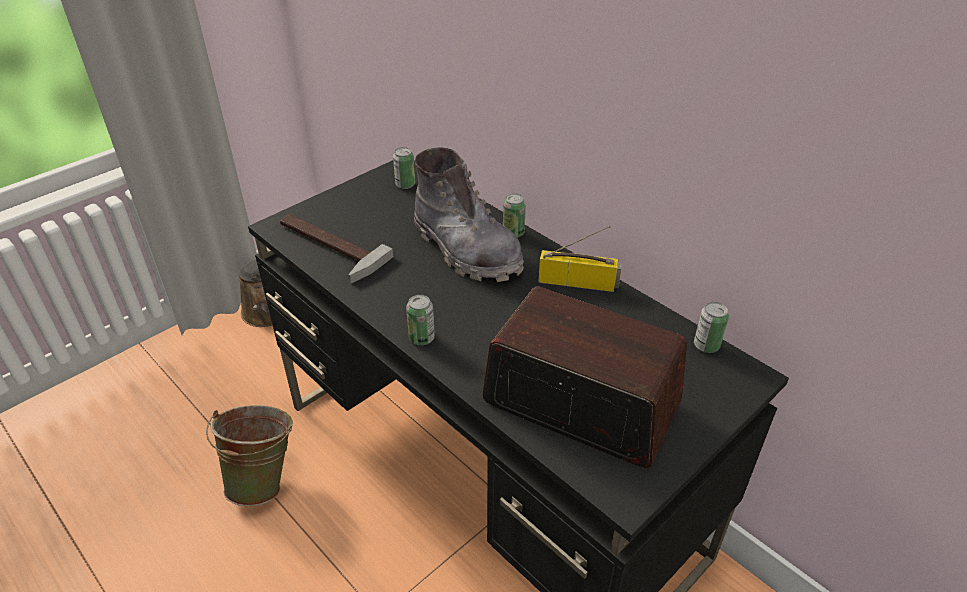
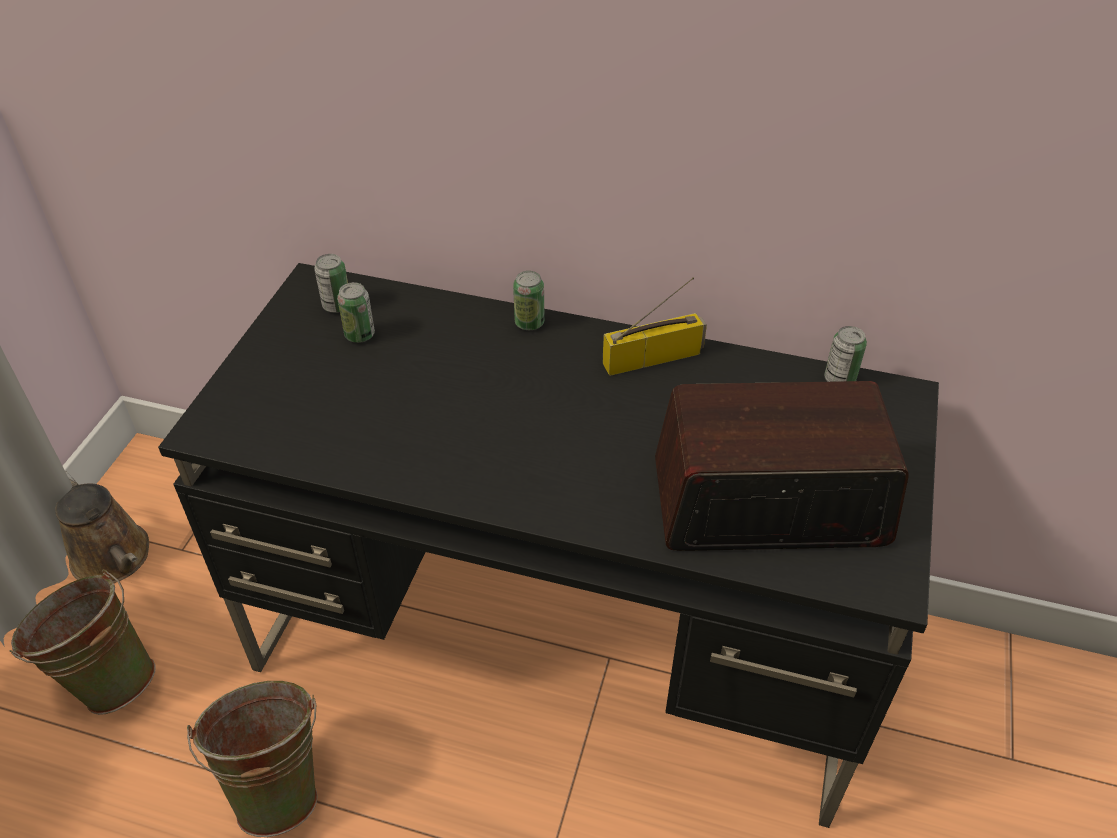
camera: 30 degrees left, 5 degrees up
hammer [280,214,394,284] -> none
can [406,295,435,345] -> can moved to [337,282,375,343]
grey boot [414,147,524,282] -> none
none -> green bucket [10,569,156,715]

